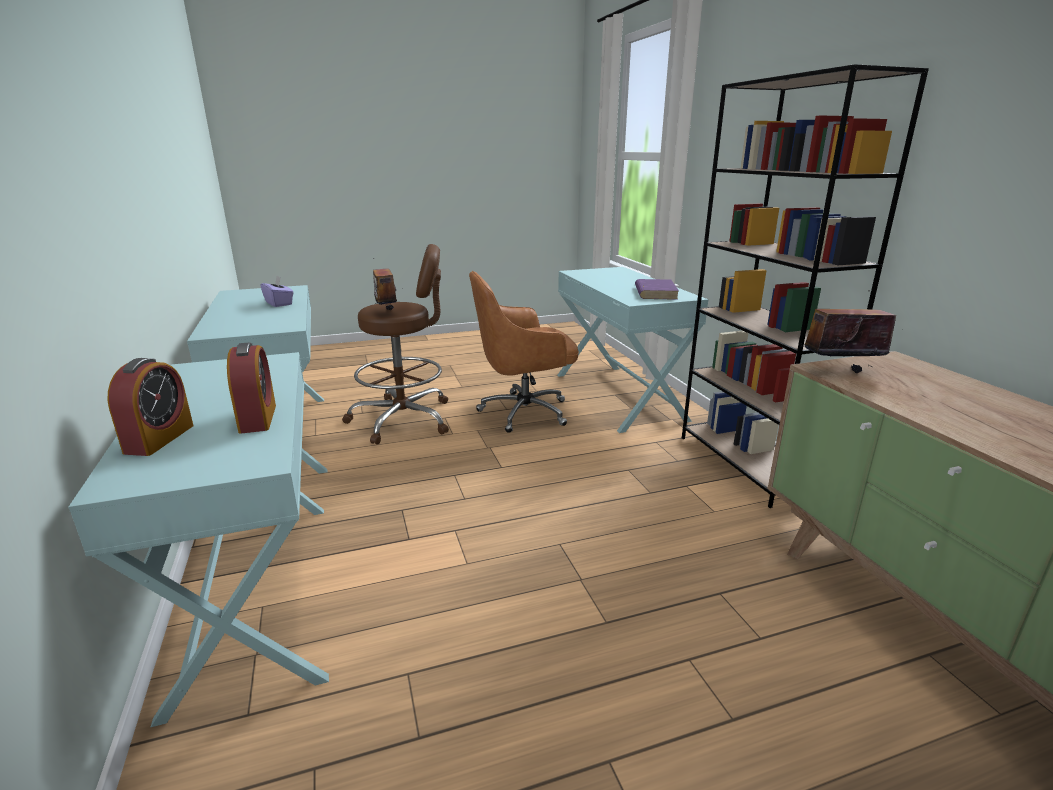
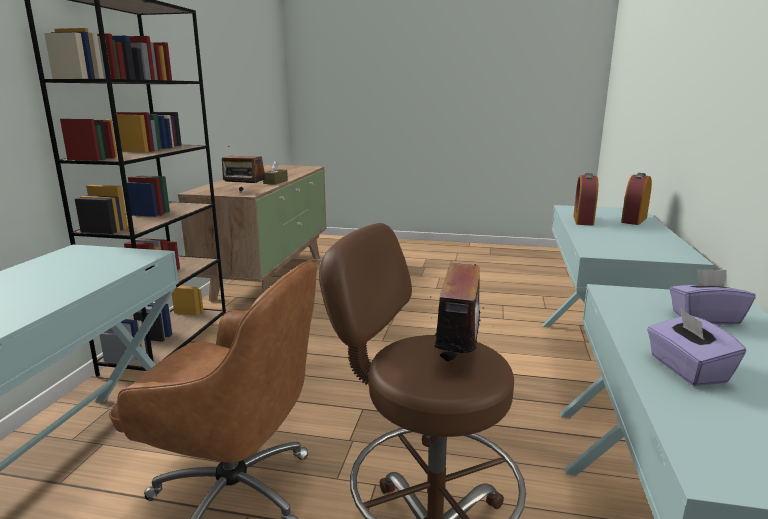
camera: 150 degrees left, 5 degrees down
purple book [635,279,679,300] -> none
none -> brown tissue box [263,160,288,185]
none -> purple tissue box [670,269,756,325]

